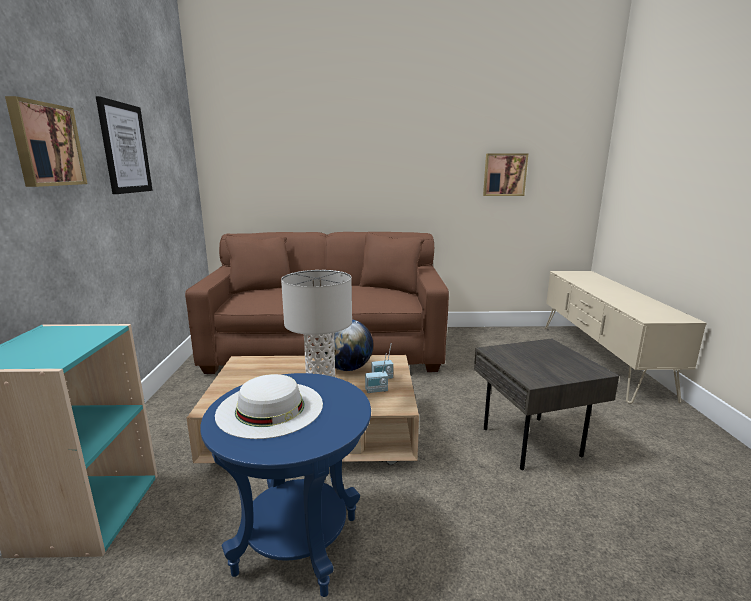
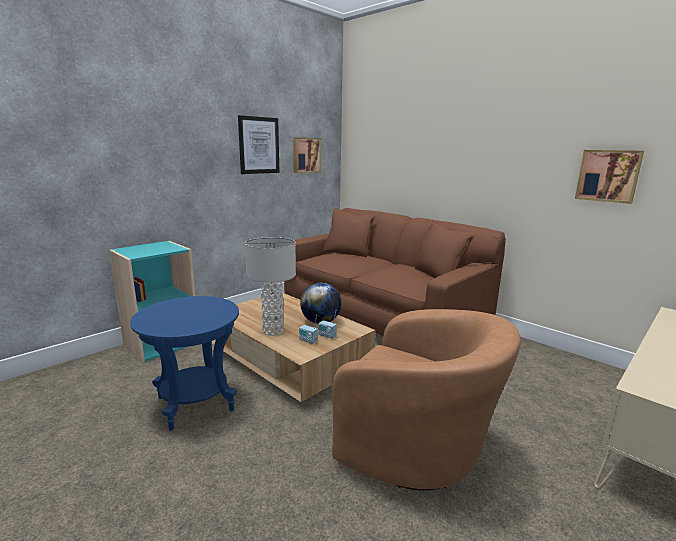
camera: 45 degrees right, 0 degrees up
picture [5,96,87,187] -> picture moved to [293,137,321,173]
white hat [215,374,323,439] -> none
grey side table [474,339,619,470] -> brown armchair [332,309,521,490]

